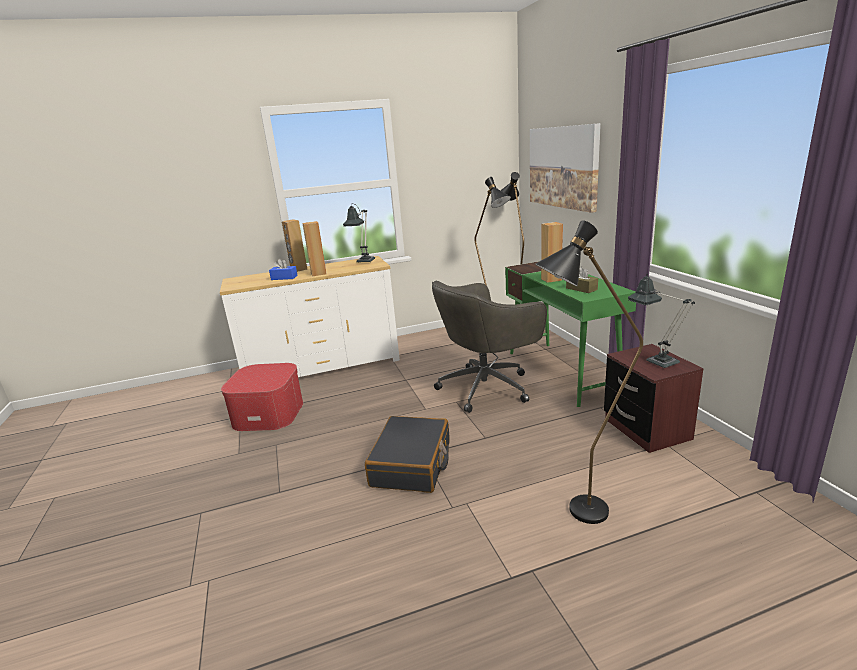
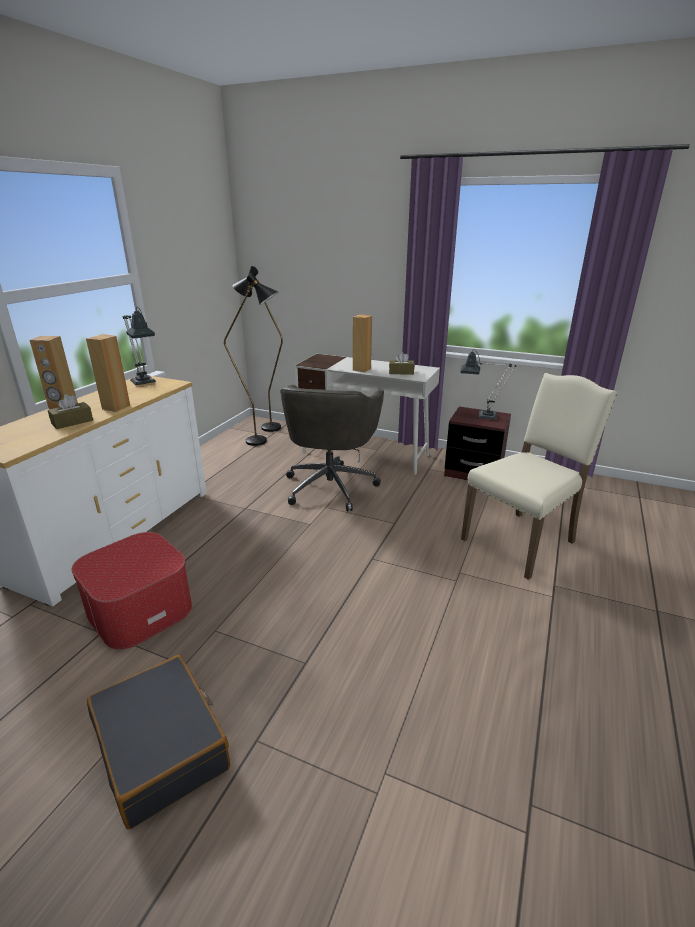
camera: 50 degrees left, 5 degrees up
blue tissue box [269,258,298,280] -> brown tissue box [48,394,93,429]
black suitcase [365,416,450,493] -> black suitcase moved to [87,655,230,829]
green desk [505,261,636,407] -> white desk [294,354,440,475]
picture [530,123,601,213] -> none
black floor lamp [535,220,643,524] -> beige chair [461,373,617,580]

